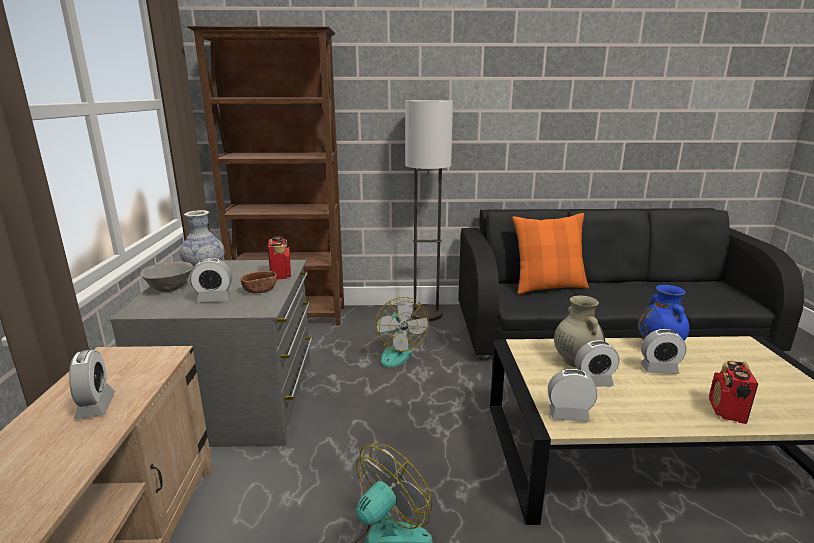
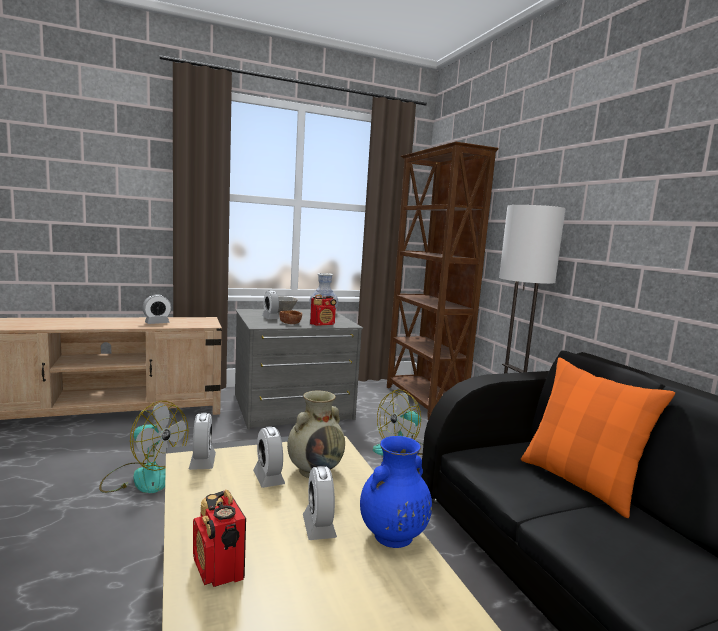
camera: 70 degrees right, 10 degrees down
radio [709,361,758,424] -> radio turned 120 degrees counterclockwise [193,490,246,587]

